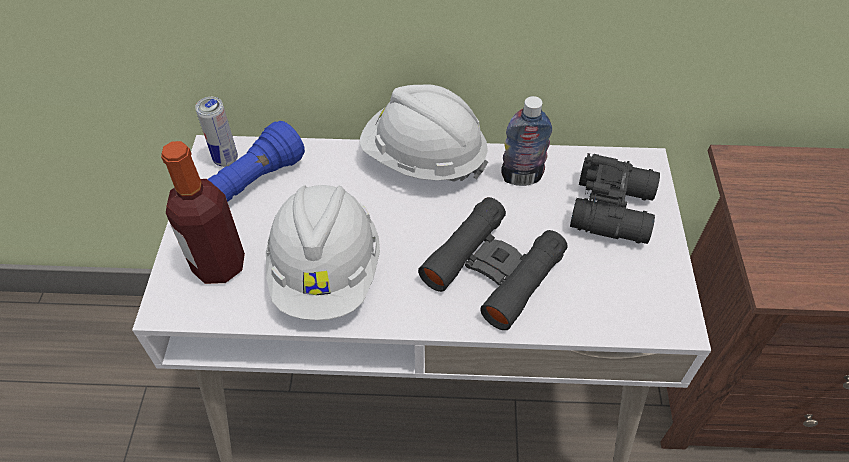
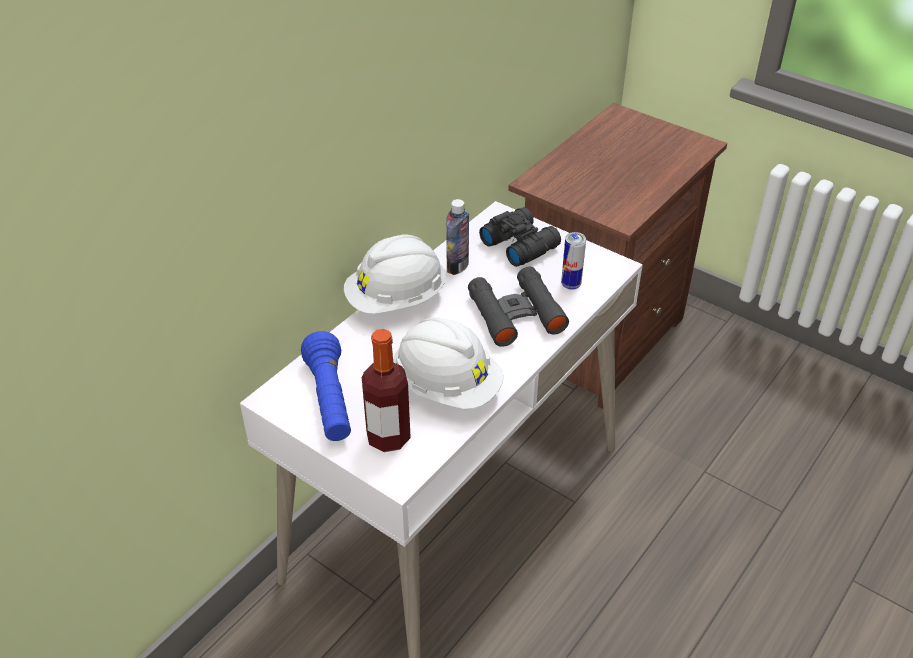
camera: 55 degrees left, 10 degrees down
can [195,97,238,167] -> can moved to [561,232,586,290]

